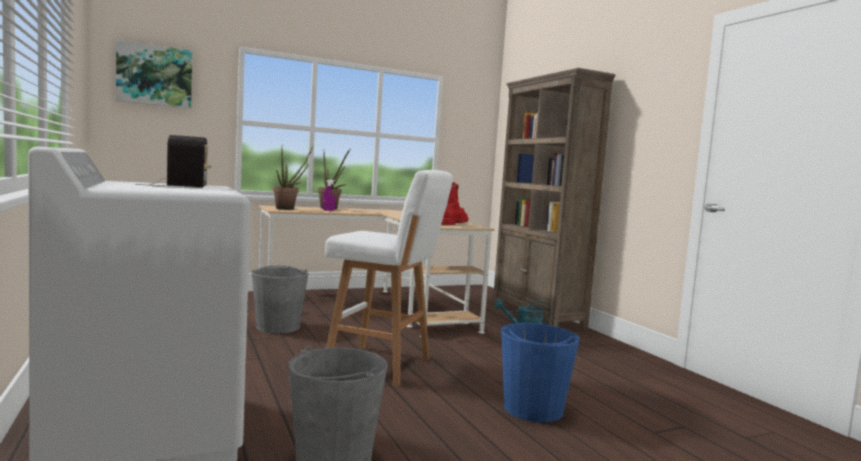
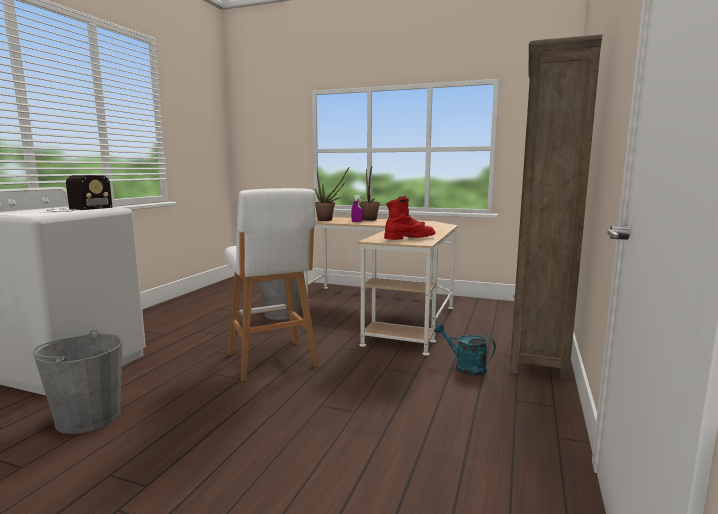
camera: 45 degrees right, 5 degrees up
picture [116,40,192,109] -> none
blue bucket [501,323,580,423] -> none

